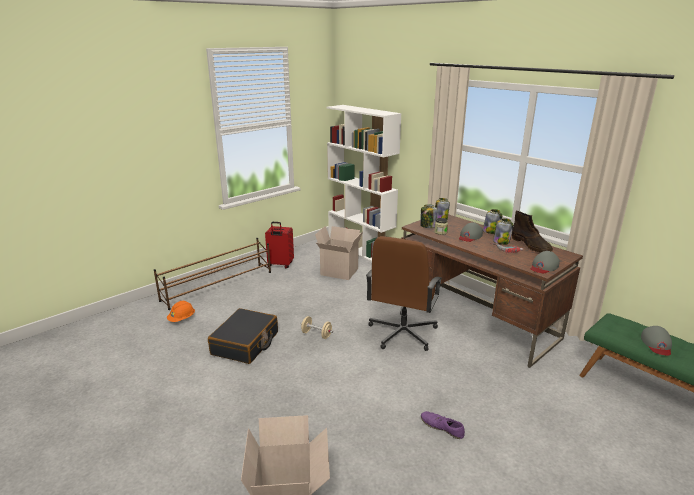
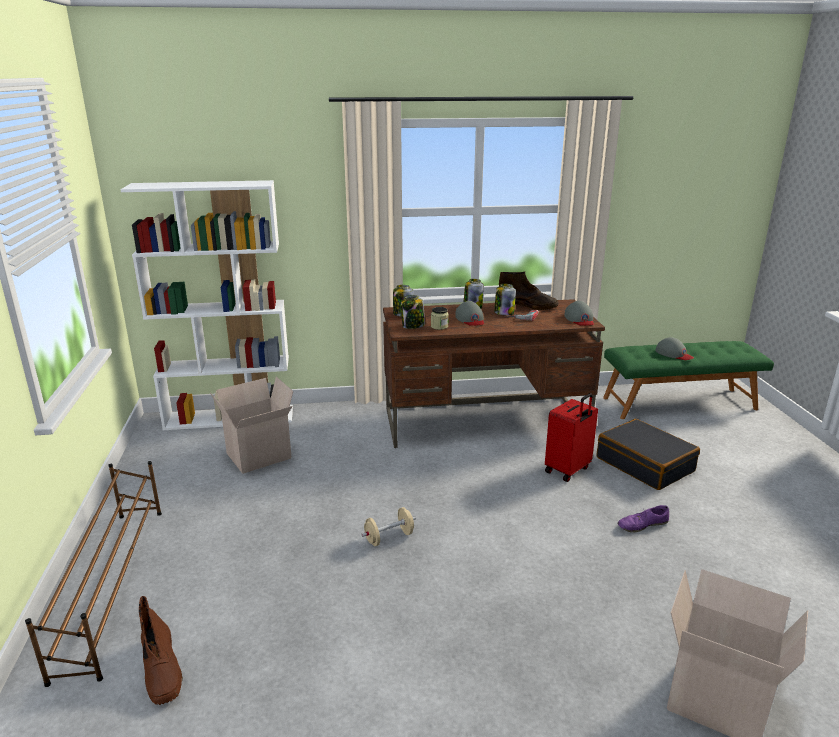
camera: 55 degrees left, 0 degrees up
orange hard hat [167,301,195,322] -> brown boot [139,596,183,705]
black suitcase [208,308,278,364] -> black suitcase moved to [596,419,700,490]
red suitcase [265,222,294,268] -> red suitcase moved to [545,393,598,482]
brown office chair [366,236,442,351] -> none

